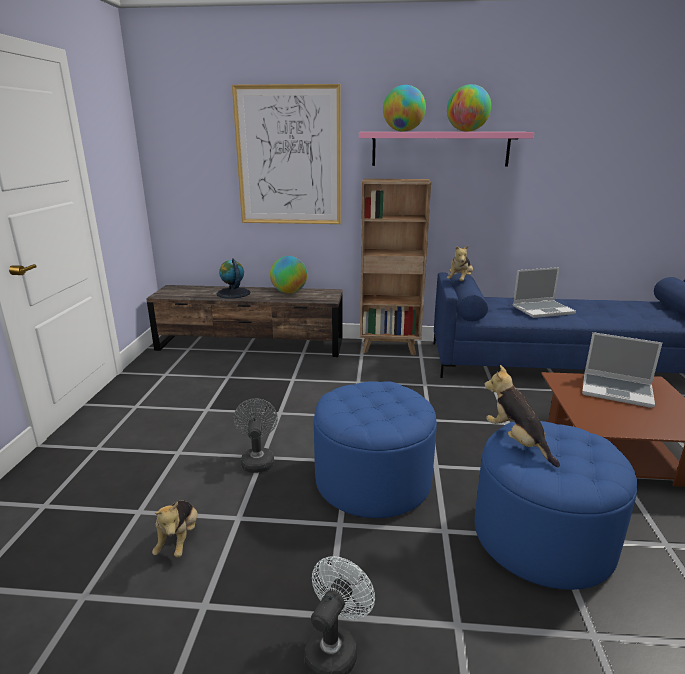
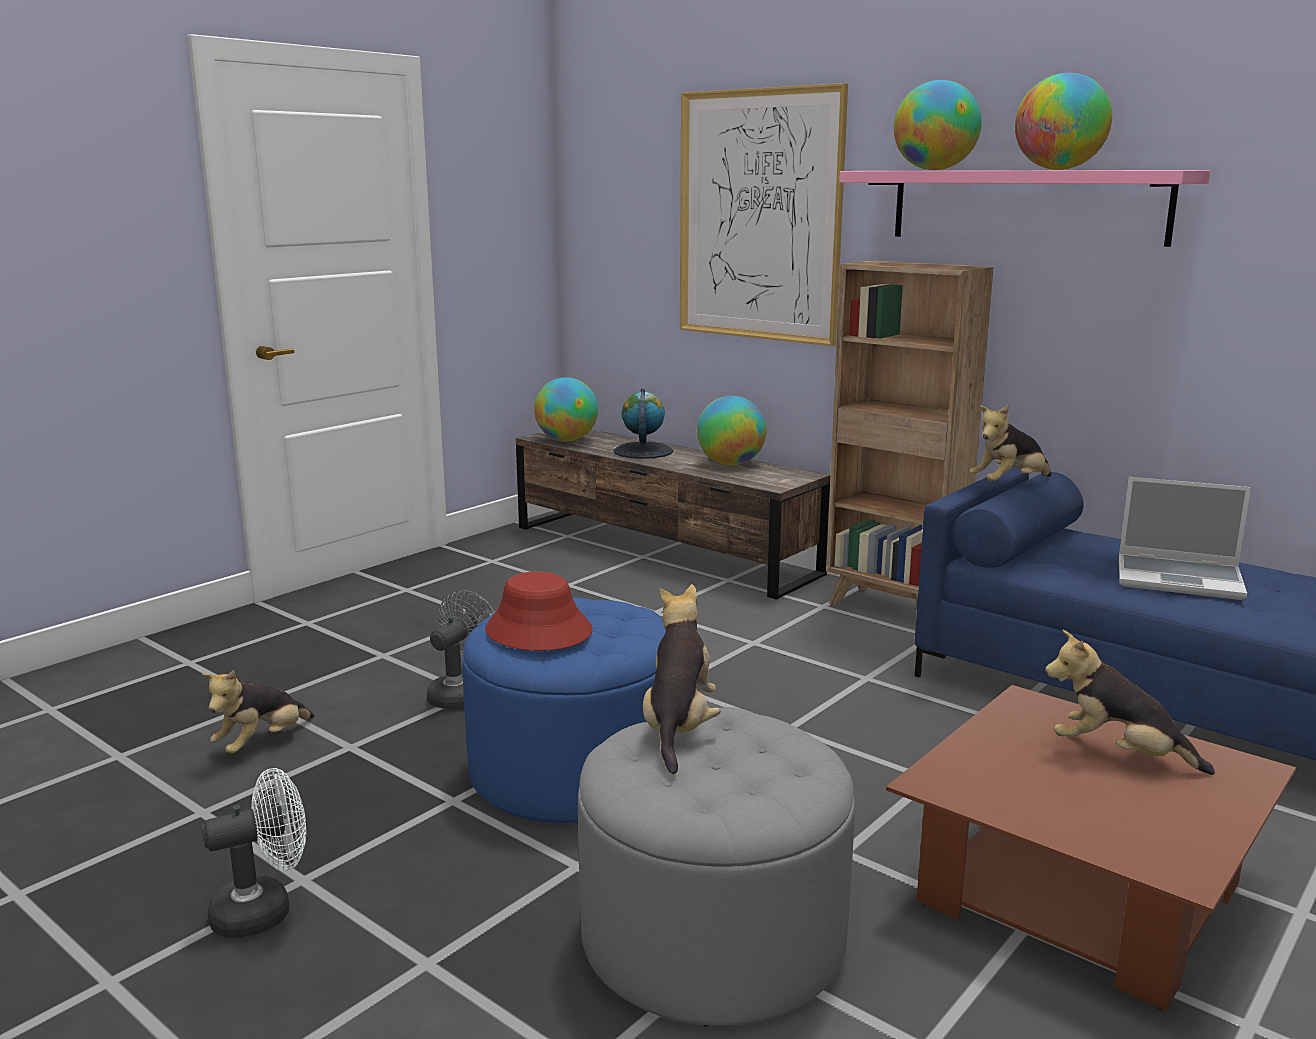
camera: 35 degrees right, 5 degrees down
blue ottoman [475,421,637,590] -> grey ottoman [578,707,855,1026]
laptop [582,332,663,408] -> plush toy [1045,630,1215,775]
none -> red hat [485,571,592,651]
none -> globe [534,377,598,441]

